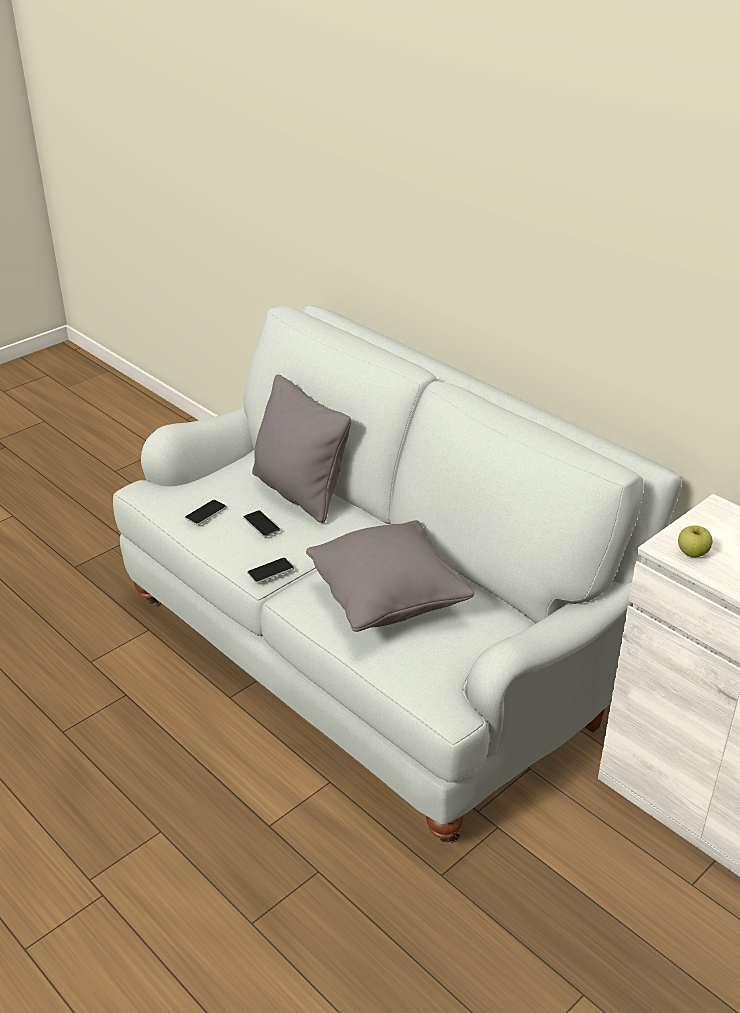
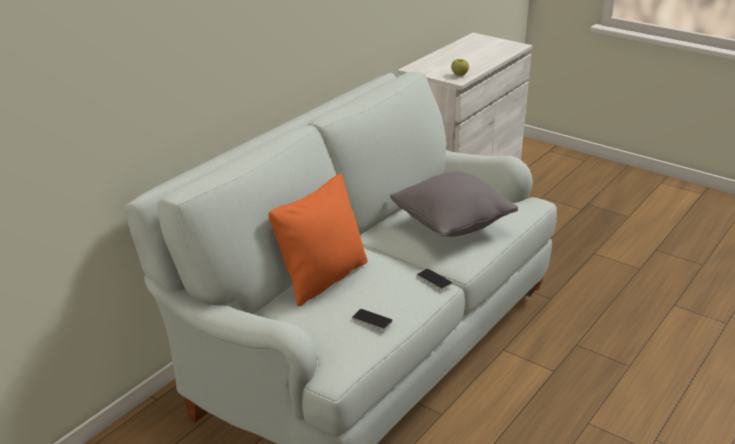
camera: 100 degrees left, 5 degrees down
phone [243,510,280,537] -> none
grey pillow [252,374,351,523] -> orange pillow [268,174,367,307]

